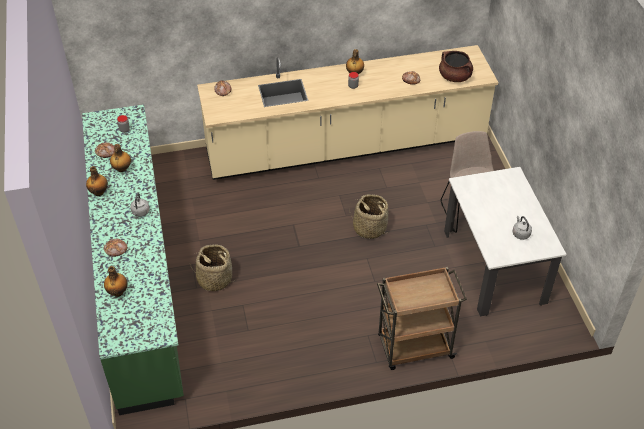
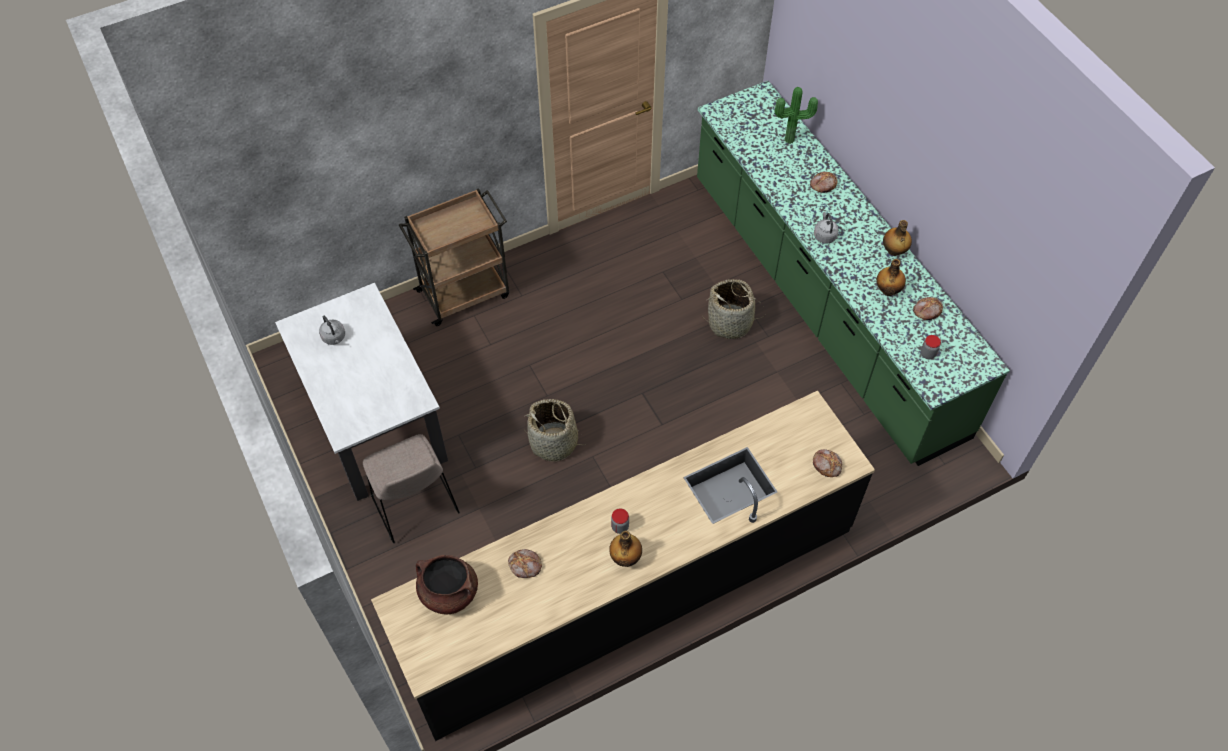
camera: 165 degrees right, 10 degrees up
bottle [104,266,128,297] -> potted plant [775,87,818,144]
beige counter [197,45,498,180] -> black counter [371,391,875,741]

